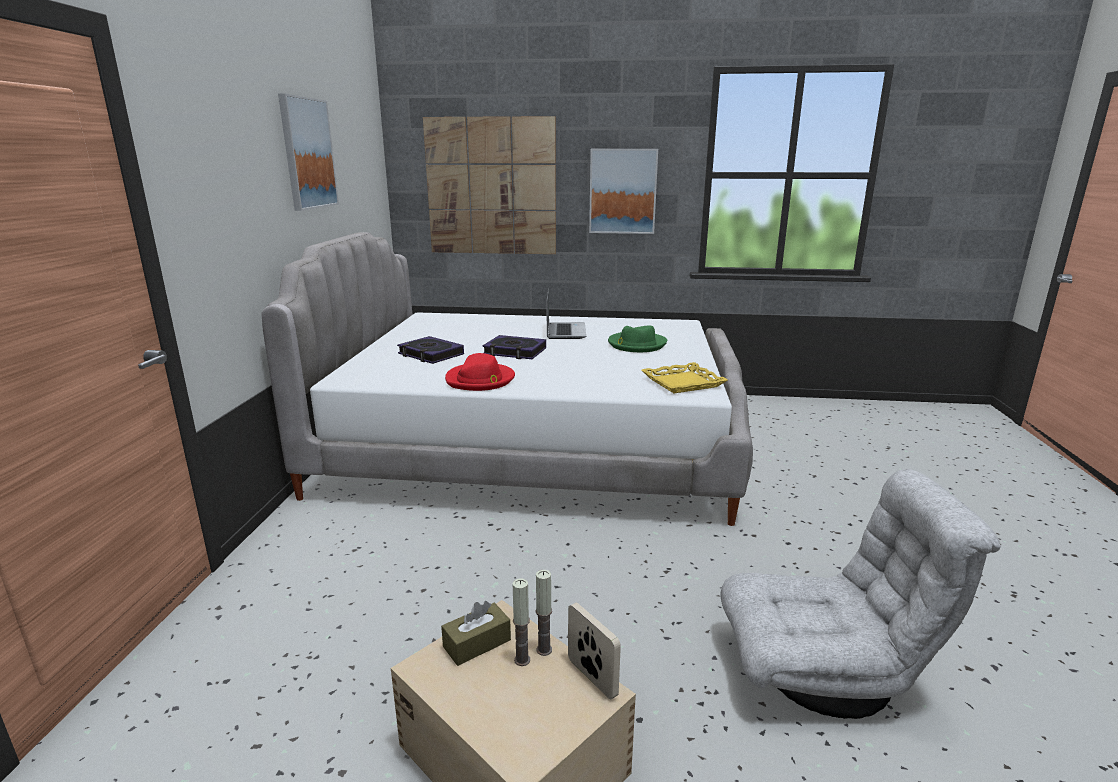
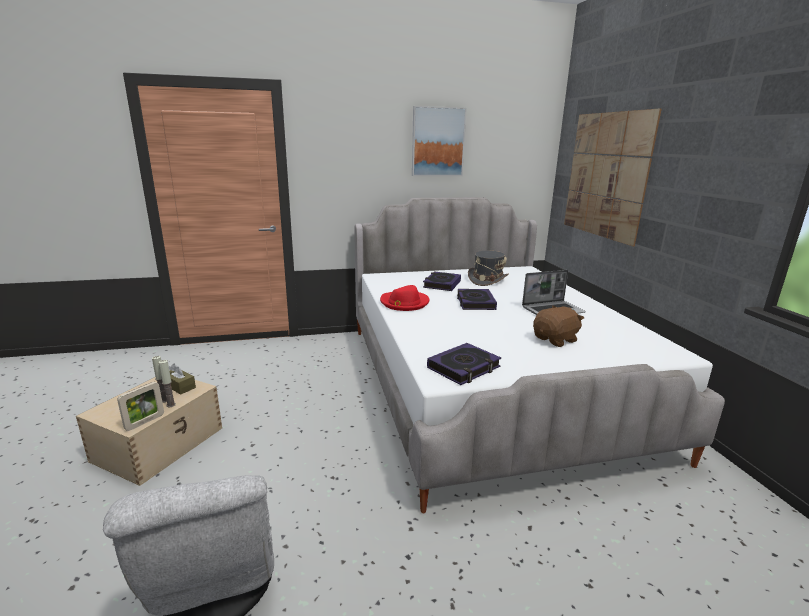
camera: 70 degrees right, 0 degrees up
picture [589,149,658,234] -> none
green hat [608,325,667,352] -> brown plush toy [533,305,584,347]
yellow tray [642,362,728,393] -> book [427,343,501,385]
none -> grey hat [468,251,509,286]

